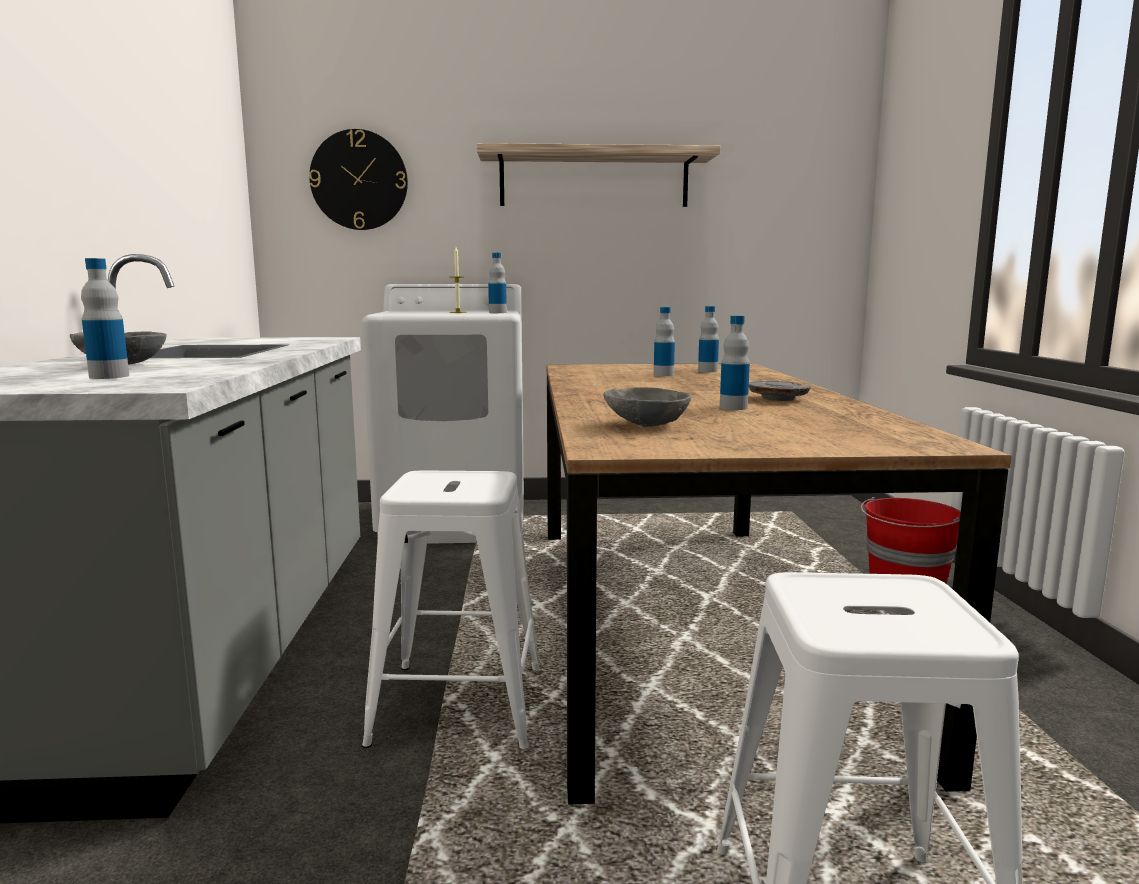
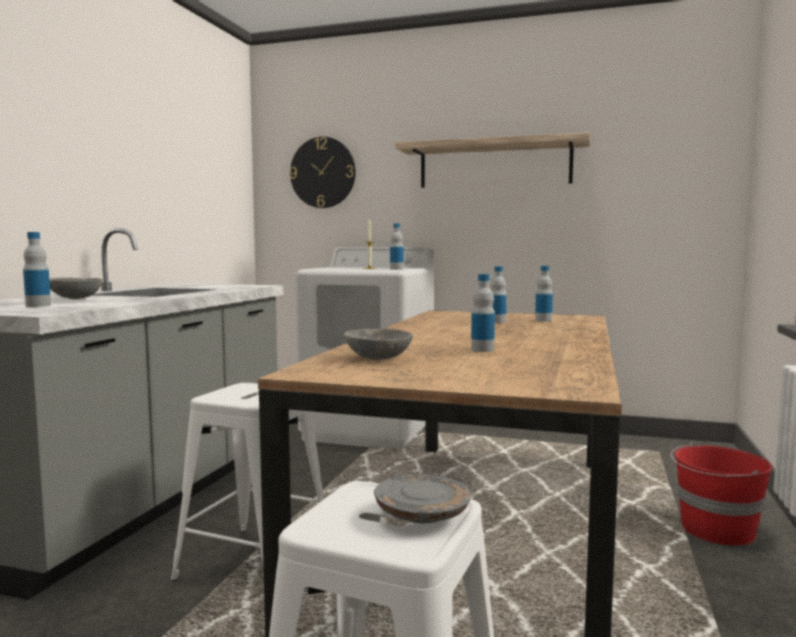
camera: 20 degrees right, 5 degrees down
grey plate [749,381,811,401] -> grey plate moved to [374,474,471,523]

